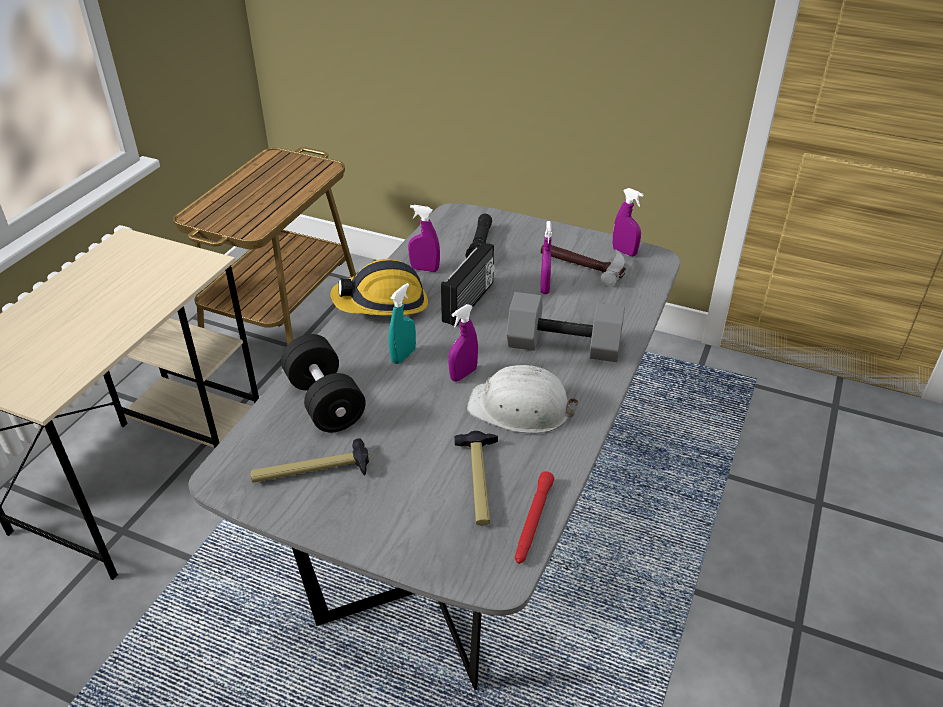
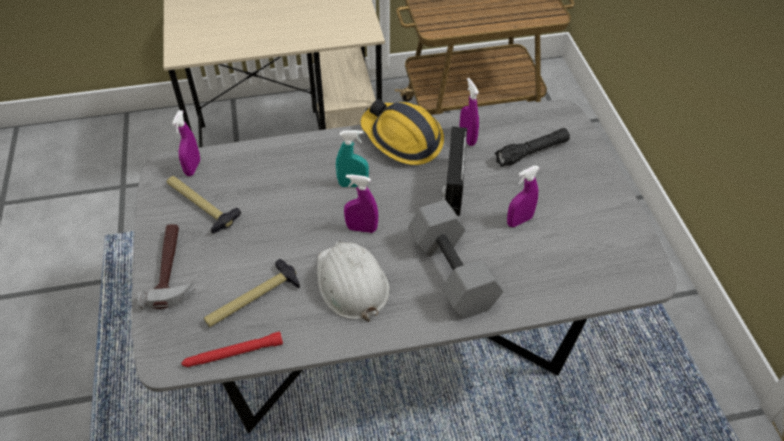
camera: 55 degrees right, 10 degrees up
black dumbbell [281,334,366,432] -> none
radio [441,241,495,327] -> radio turned 105 degrees clockwise [442,126,467,216]
hammer [540,244,626,287] -> hammer moved to [138,224,196,309]
purple spray bottle [613,188,644,256] -> purple spray bottle moved to [172,110,200,176]

